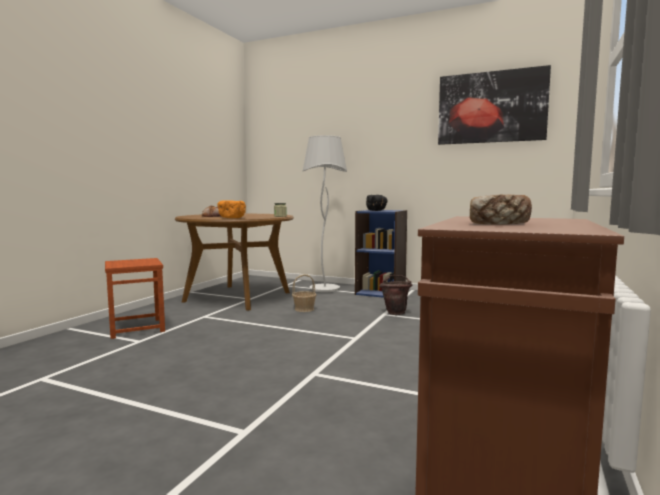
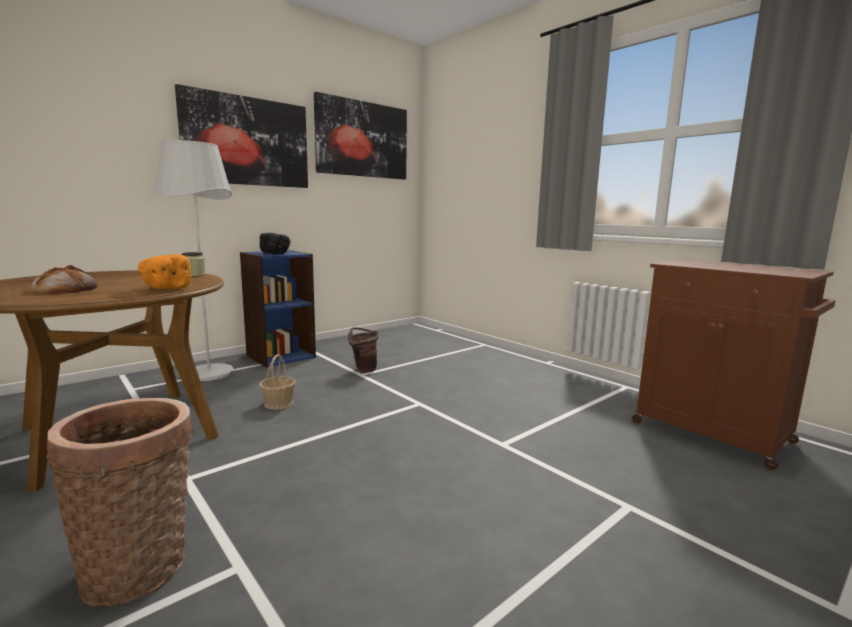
camera: 65 degrees left, 5 degrees up
brown stool [105,258,165,339] -> basket [47,398,194,607]
bread [470,194,532,225] -> none
none -> picture [175,84,308,188]

